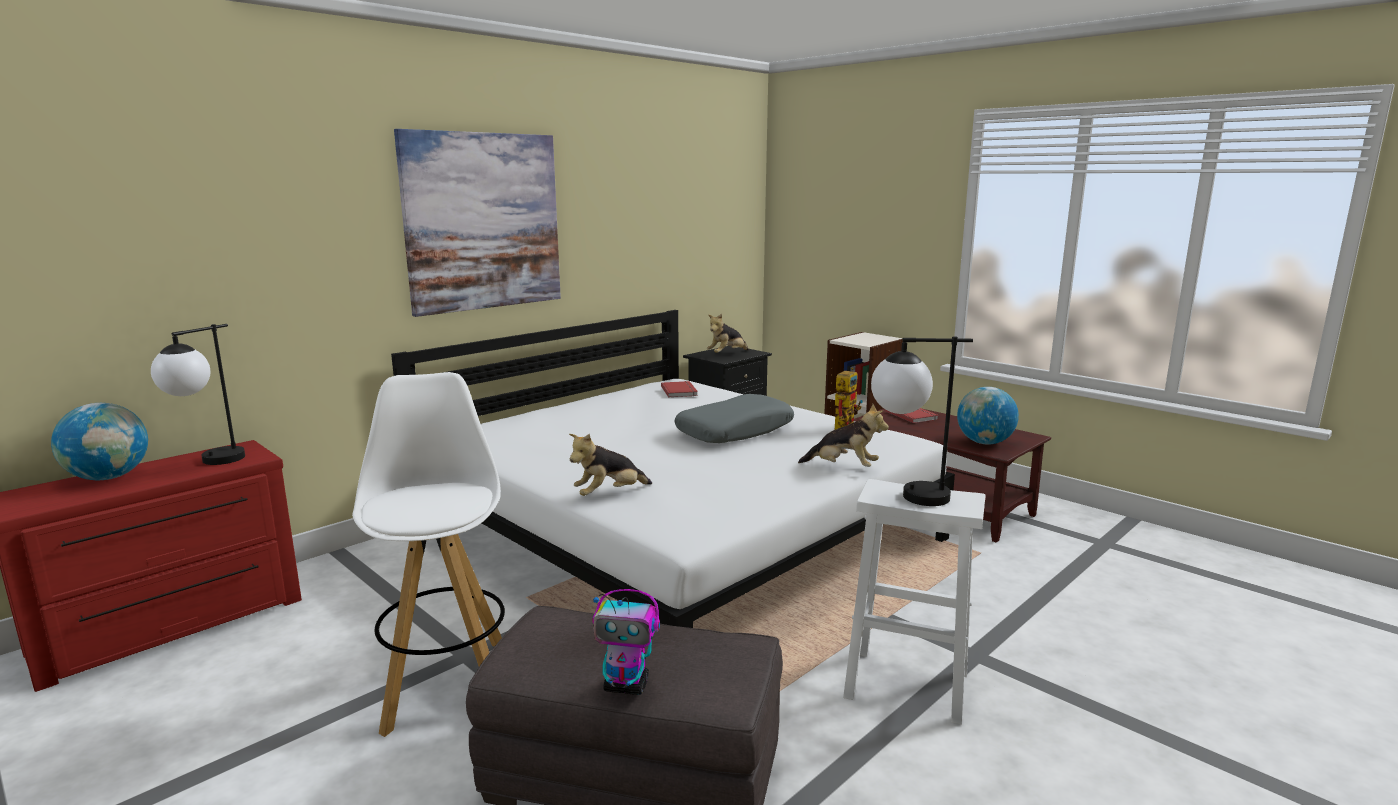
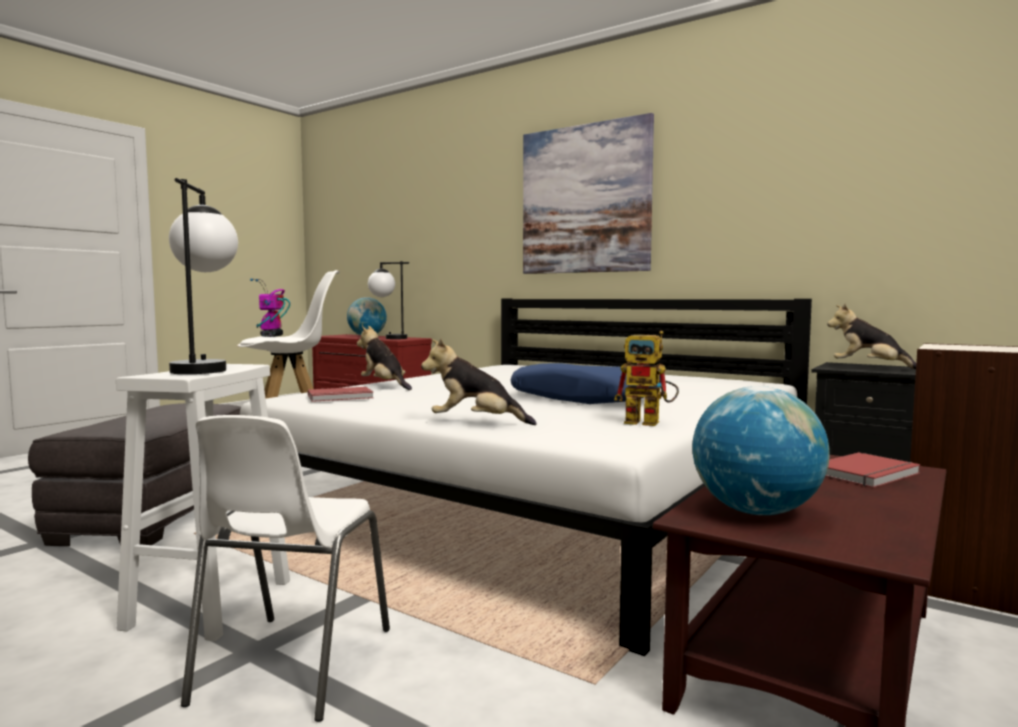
camera: 80 degrees right, 10 degrees down
toy robot [592,589,660,695] -> toy robot moved to [250,278,290,337]
red book [661,381,698,397] -> red book moved to [308,387,374,402]
grey pillow [674,394,794,443] -> blue pillow [511,363,661,404]
plush toy [798,404,889,467] -> plush toy turned 90 degrees clockwise [421,338,536,425]
none -> white chair [181,415,390,722]

